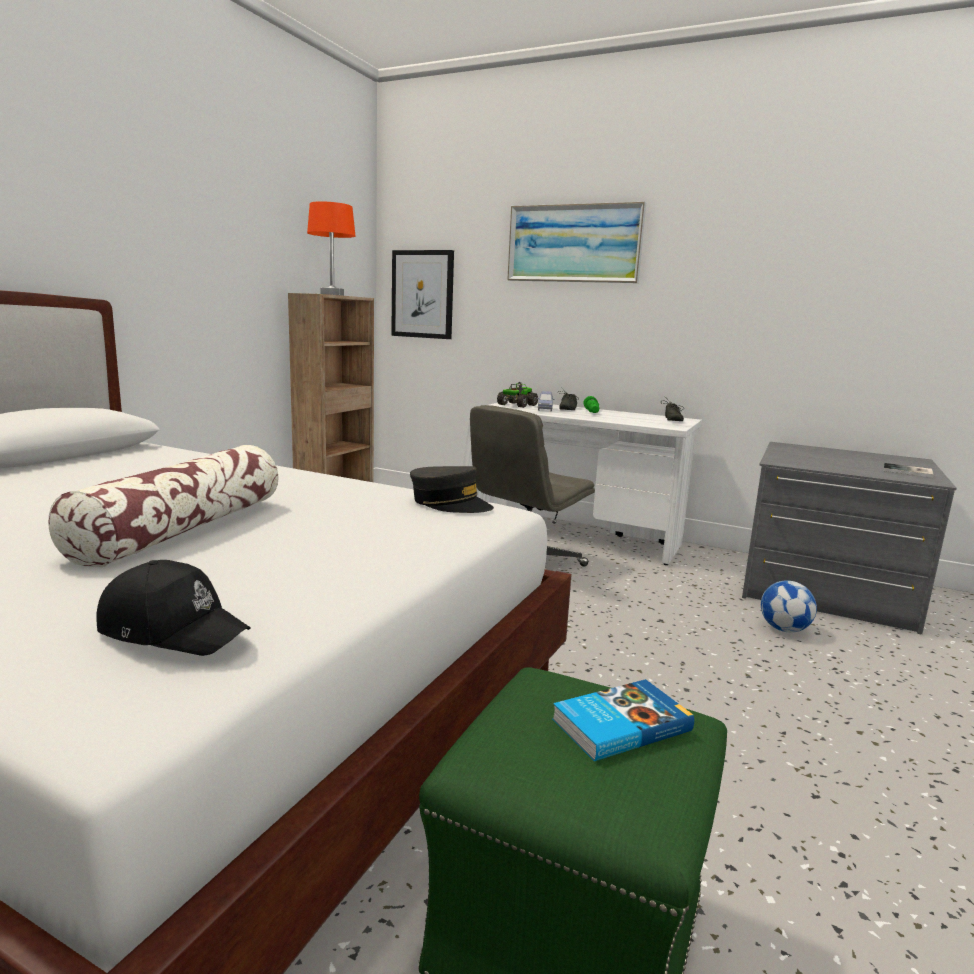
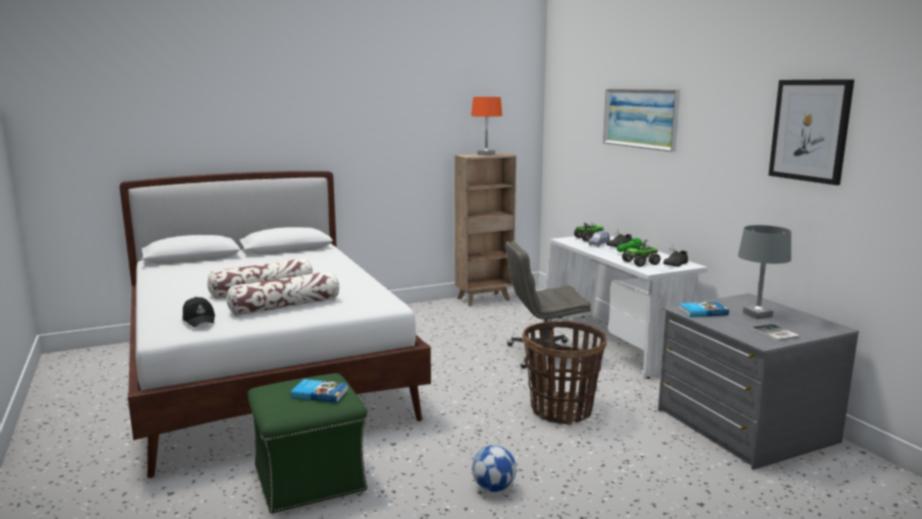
camera: 40 degrees right, 0 degrees up
picture [391,250,454,339] -> picture moved to [768,79,854,185]
grey cap [410,466,494,513] -> none
football [761,580,817,632] -> football moved to [472,445,517,492]
none -> pillow [226,271,339,316]
none -> basket [522,321,606,425]
none -> toy truck [622,240,661,267]
none -> book [678,302,729,317]
none -> grey table lamp [738,225,791,319]

